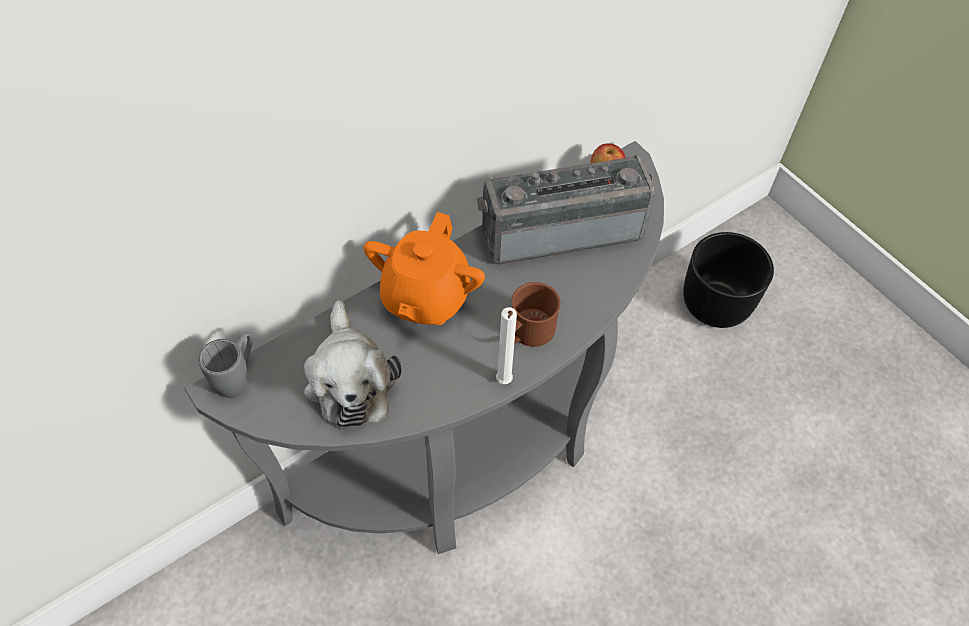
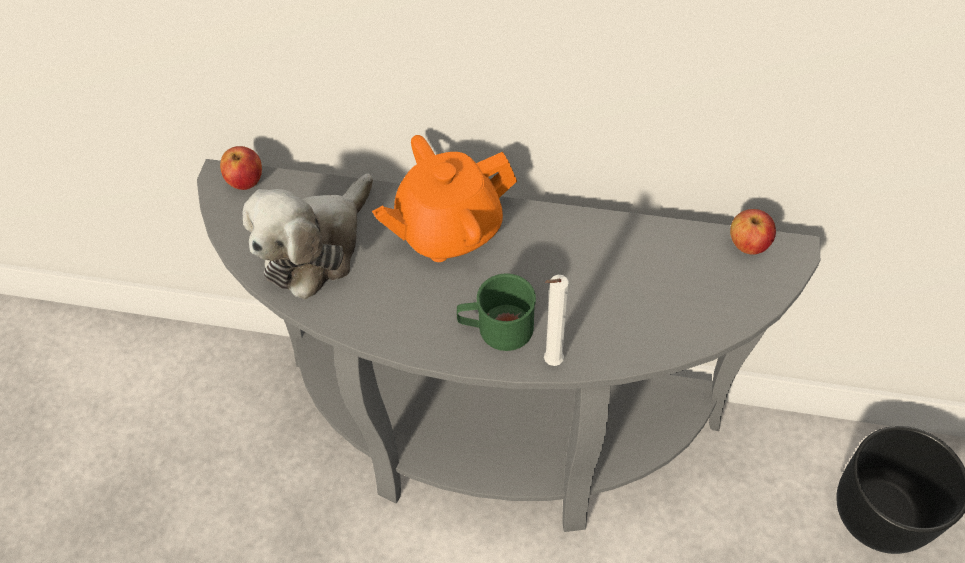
camera: 50 degrees right, 0 degrees up
grey mug [198,332,253,398] -> apple [220,146,262,190]
radio [477,155,656,264] -> none
white candle [496,307,517,384] -> white candle moved to [544,275,569,366]
brown mug [512,282,561,347] -> green mug [457,274,536,351]

